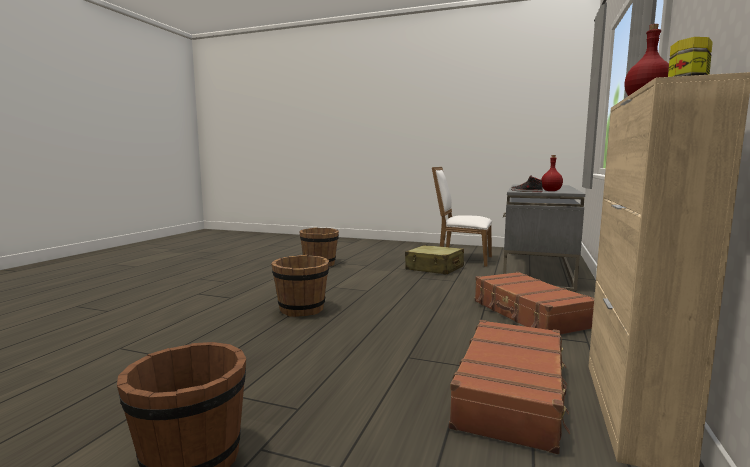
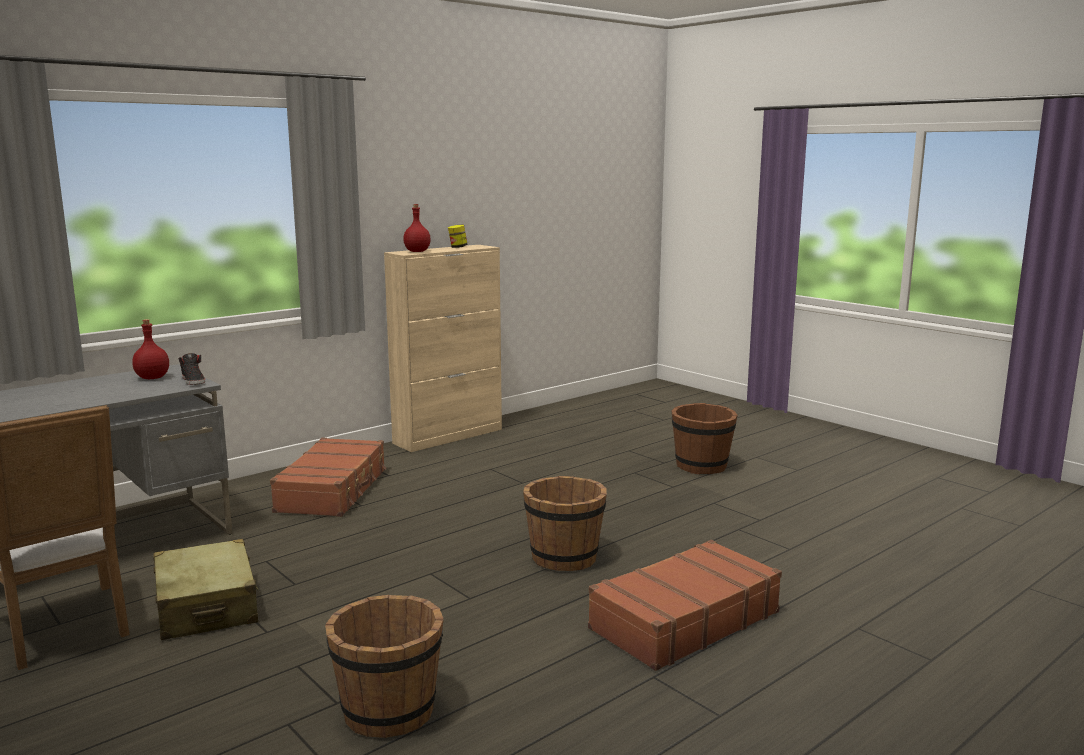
camera: 150 degrees left, 5 degrees up
brown suitcase [449,320,570,454] -> brown suitcase moved to [588,540,782,671]

